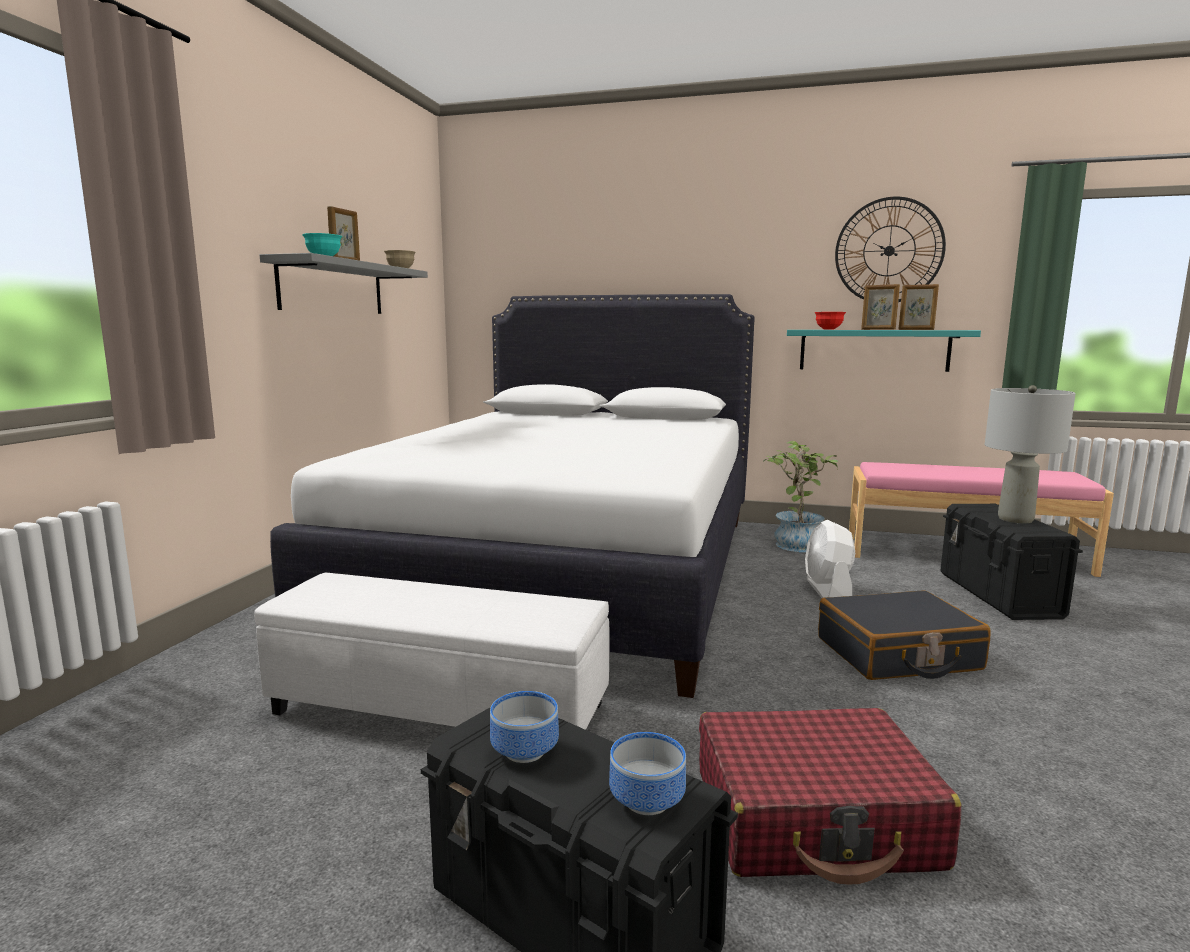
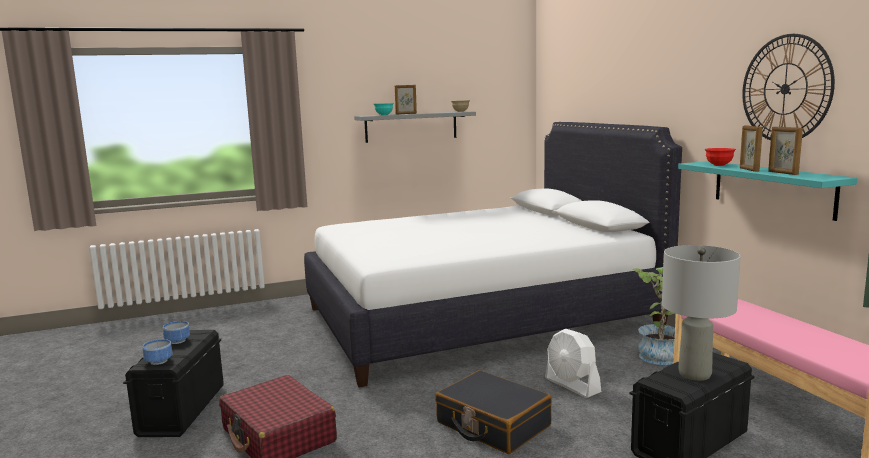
camera: 55 degrees right, 0 degrees up
white ottoman [254,573,609,730] -> none
white fan [805,520,855,598] -> white fan turned 90 degrees counterclockwise [545,329,602,398]

